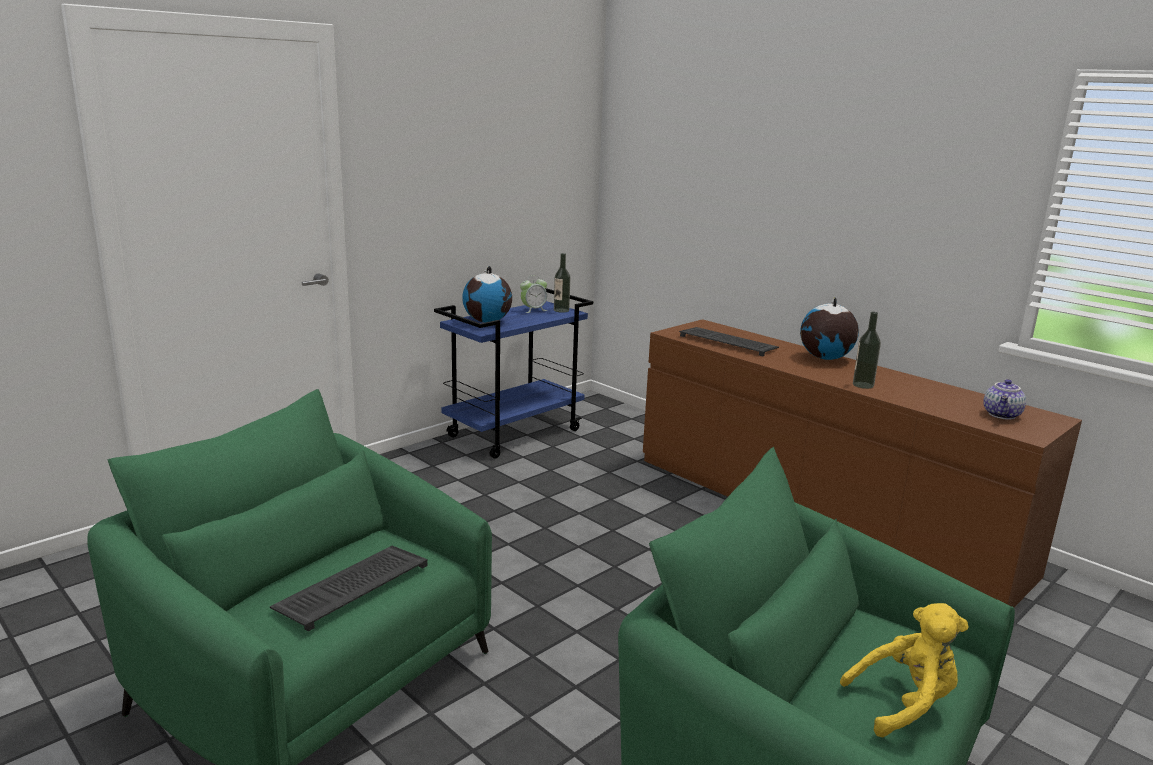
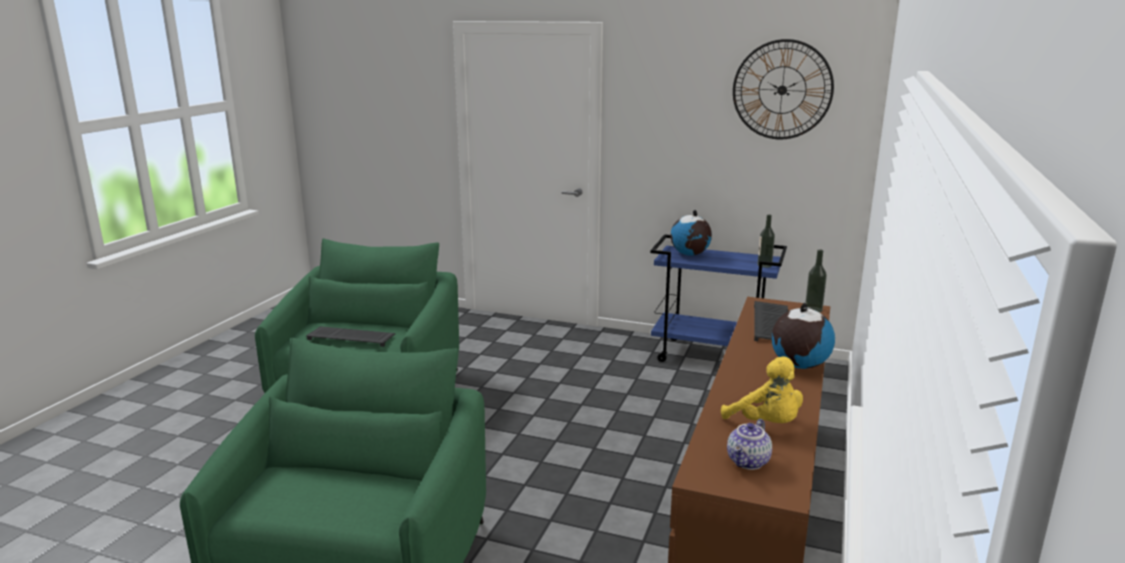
camera: 65 degrees right, 0 degrees up
alarm clock [520,275,547,313] -> none
yellow plush toy [840,603,969,737] -> yellow plush toy moved to [721,356,803,423]
bottle [853,312,881,389] -> bottle moved to [805,249,827,313]
teapot [983,379,1026,420] -> teapot turned 60 degrees counterclockwise [727,419,772,470]
none -> wall clock [733,39,834,139]

